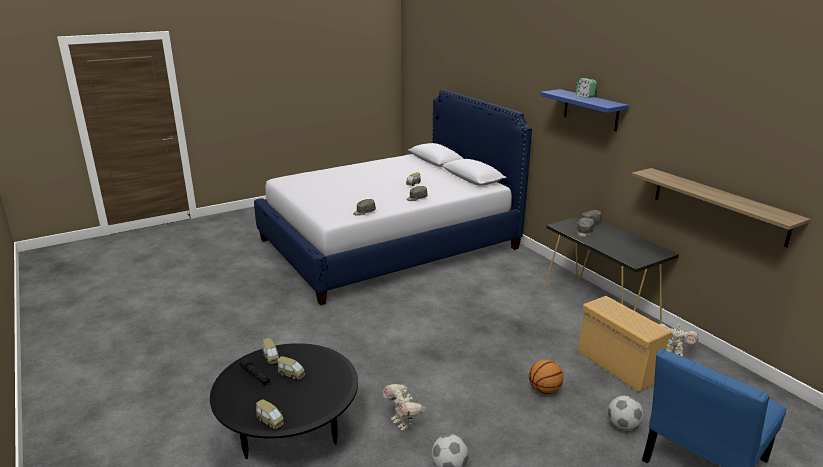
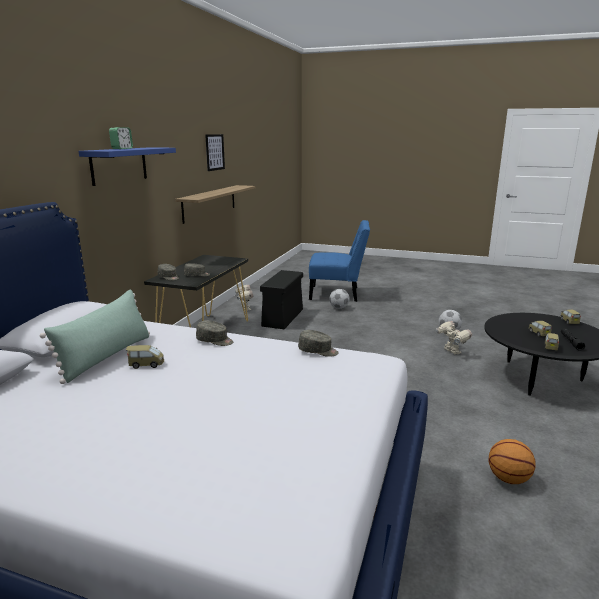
camera: 130 degrees left, 5 degrees down
toy robot [383,384,425,431] -> toy robot turned 45 degrees counterclockwise [436,321,472,355]
basketball [529,360,563,394] -> basketball moved to [489,439,535,484]
beige storage box [577,296,672,392] -> black storage box [260,270,303,329]
none -> green pillow [40,290,150,384]
none -> picture [205,134,225,171]

